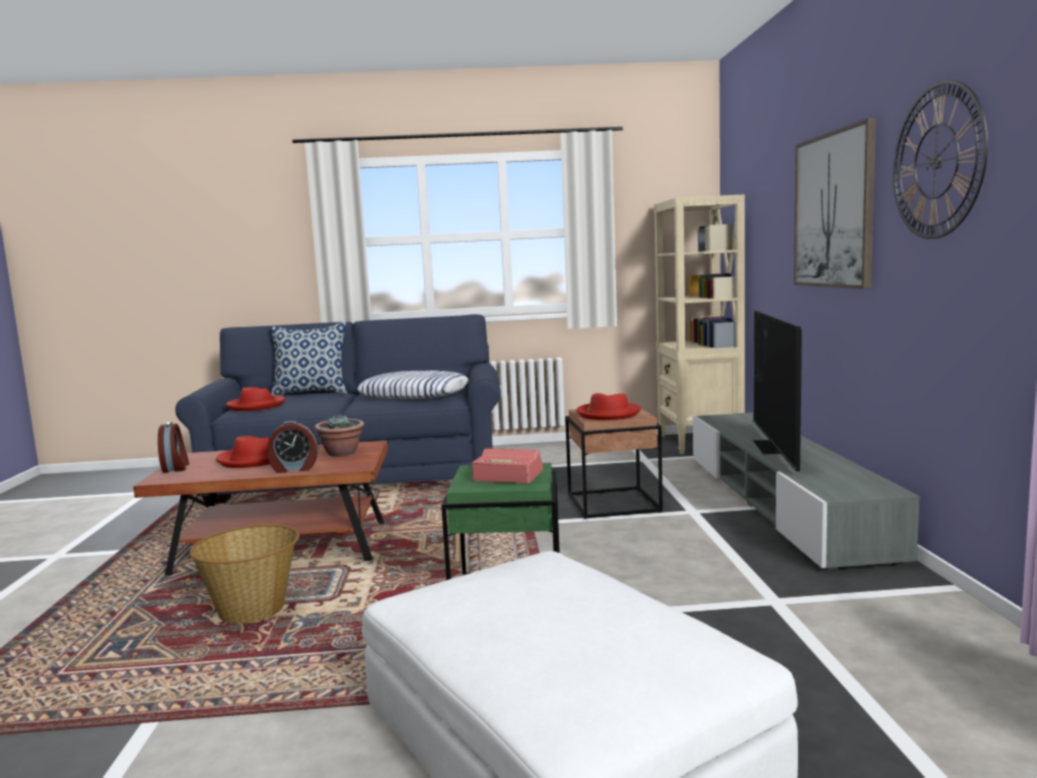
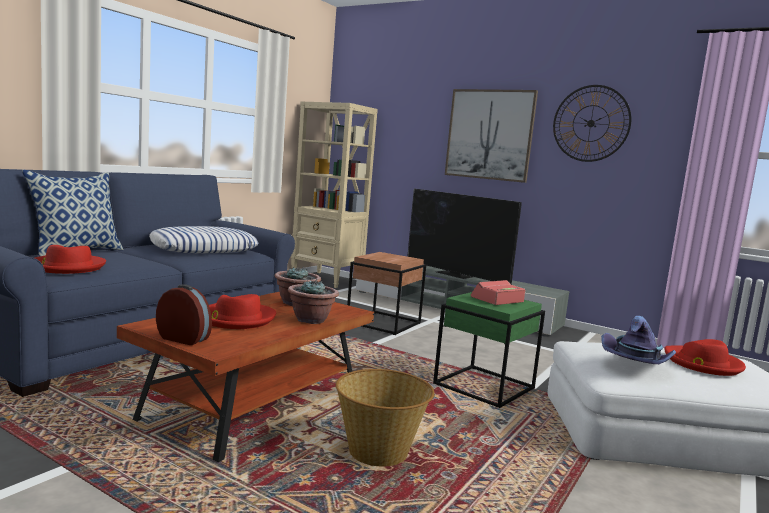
camera: 55 degrees left, 0 degrees up
alarm clock [267,421,319,473] -> potted plant [288,280,339,324]
red hat [577,393,641,420] -> red hat moved to [664,339,746,376]
none -> purple hat [601,316,676,364]

